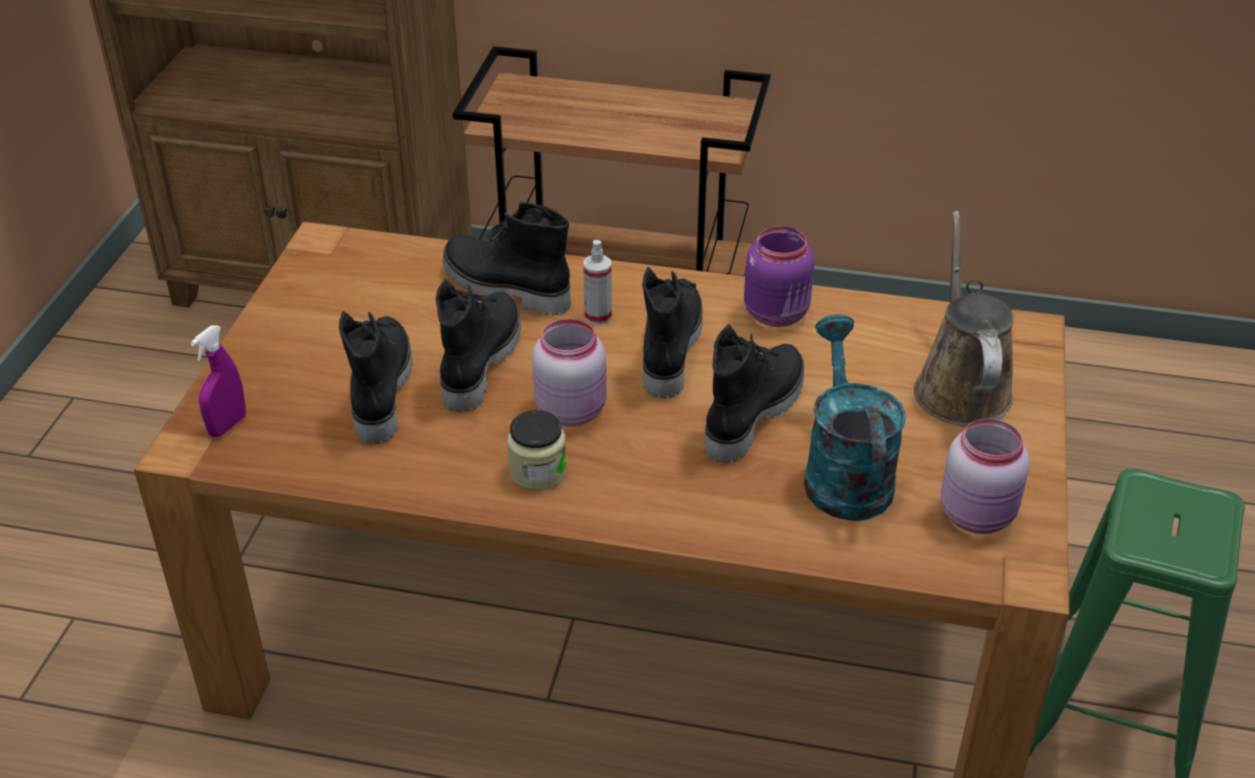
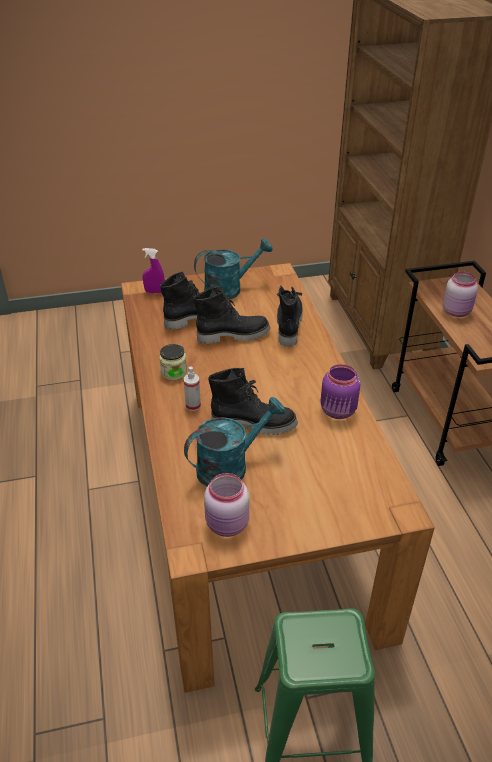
camera: 65 degrees right, 0 degrees up
pink jar [532,319,606,427] -> pink jar moved to [443,272,478,317]
spray bottle [583,240,612,325] -> spray bottle moved to [184,366,201,411]
black boot [642,267,703,399] -> none
brown watering can [914,211,1014,427] -> none
none -> turquoise watering can [194,238,273,300]

